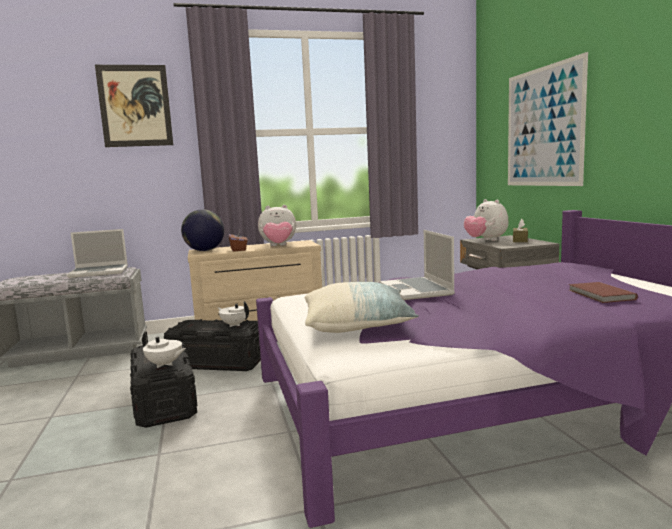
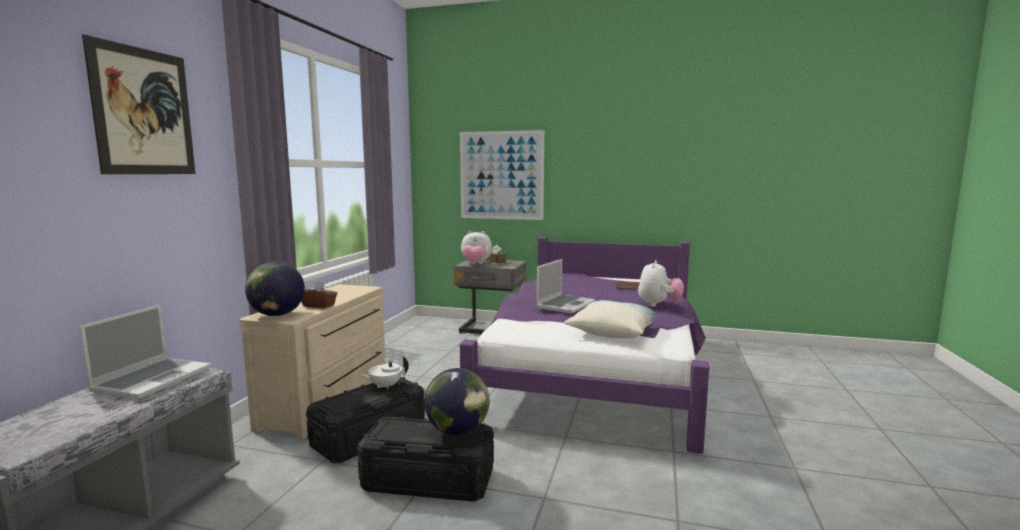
camera: 60 degrees left, 0 degrees up
white teapot [142,331,186,368] -> globe [424,368,489,435]
plush toy [258,205,296,246] -> plush toy moved to [638,260,684,307]
laptop [380,230,455,300] -> laptop turned 75 degrees counterclockwise [536,259,595,314]

